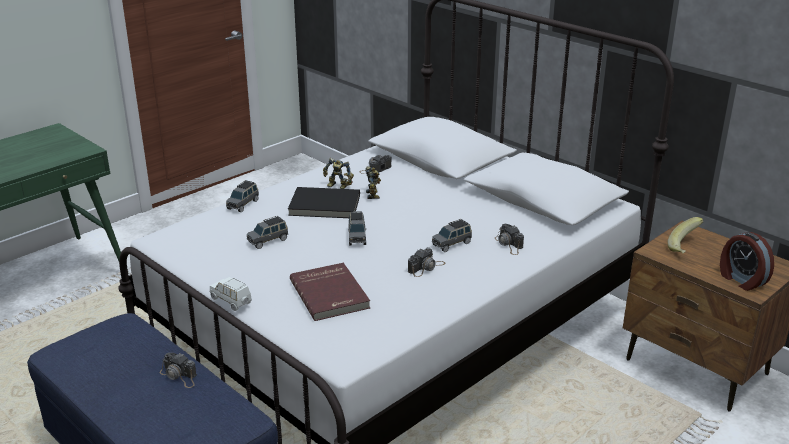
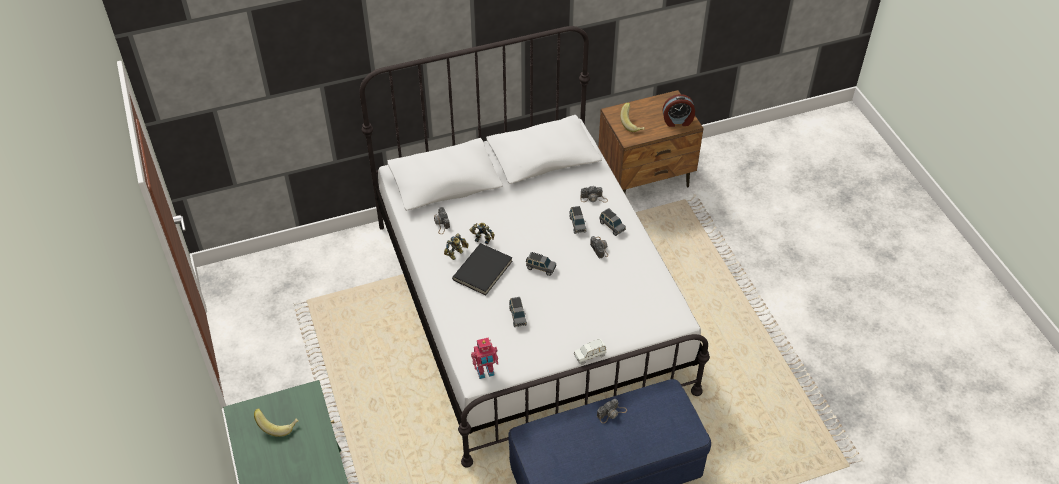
camera: 65 degrees left, 20 degrees up
grey toy car [226,180,259,212] -> grey toy car moved to [600,208,626,236]
red book [290,263,370,321] -> none
none -> banana [254,409,298,437]
none -> toy robot [471,337,498,379]

